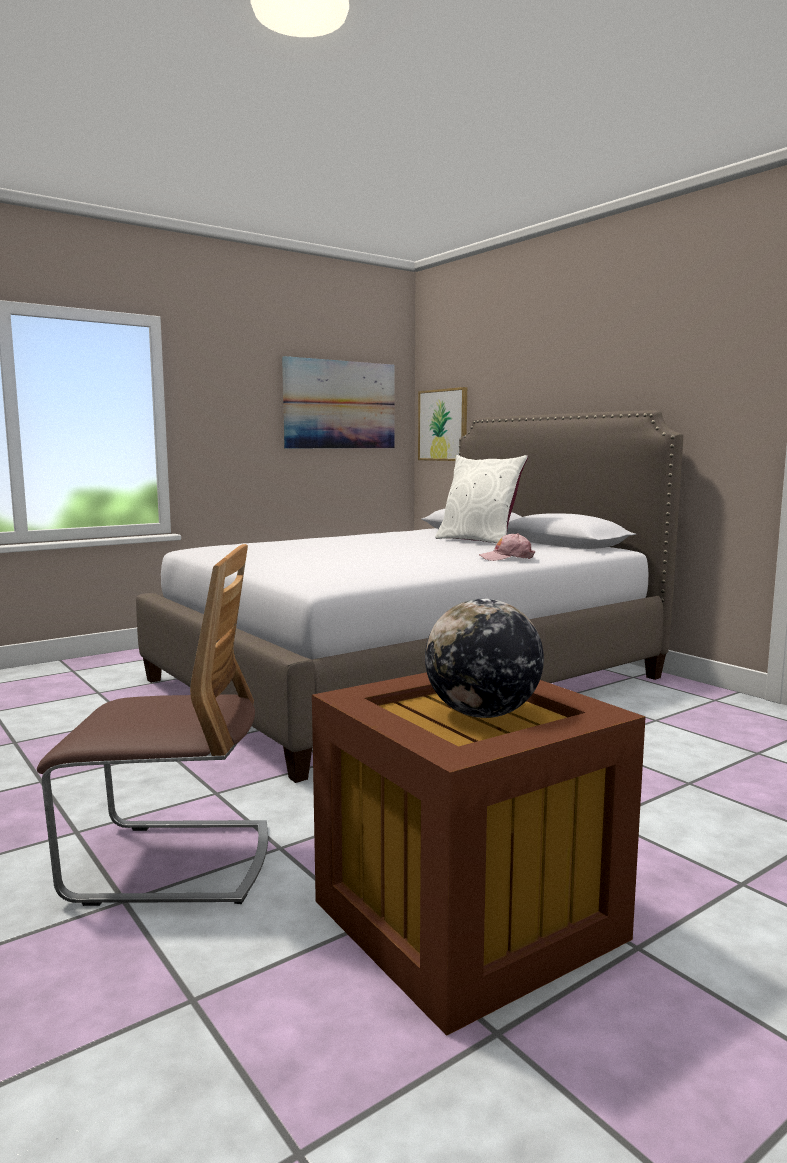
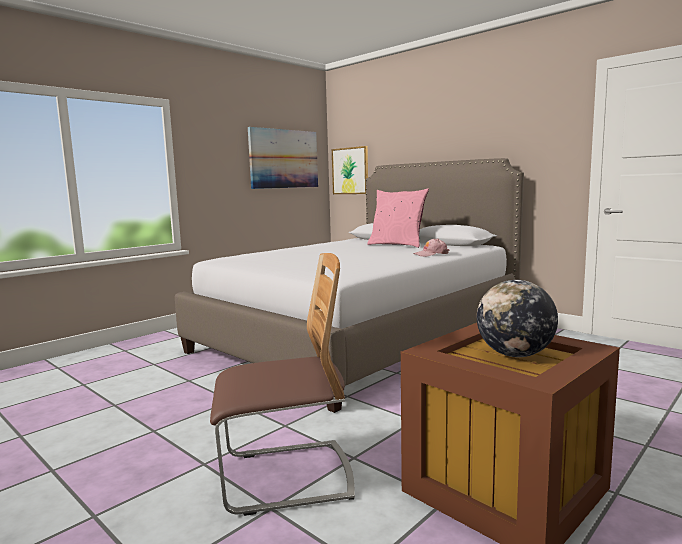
camera: 10 degrees left, 0 degrees up
white pillow [435,455,528,544] -> pink pillow [367,188,429,248]

